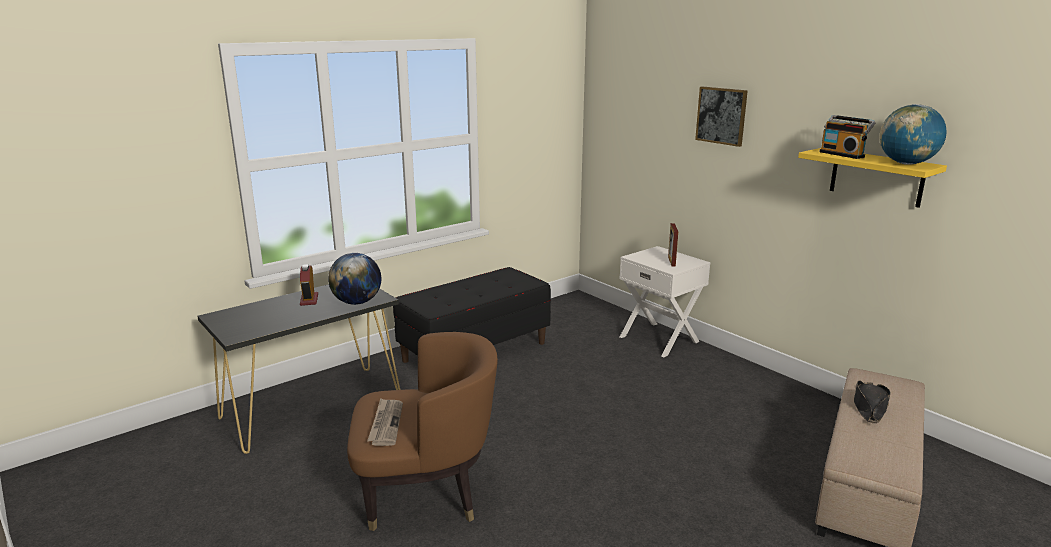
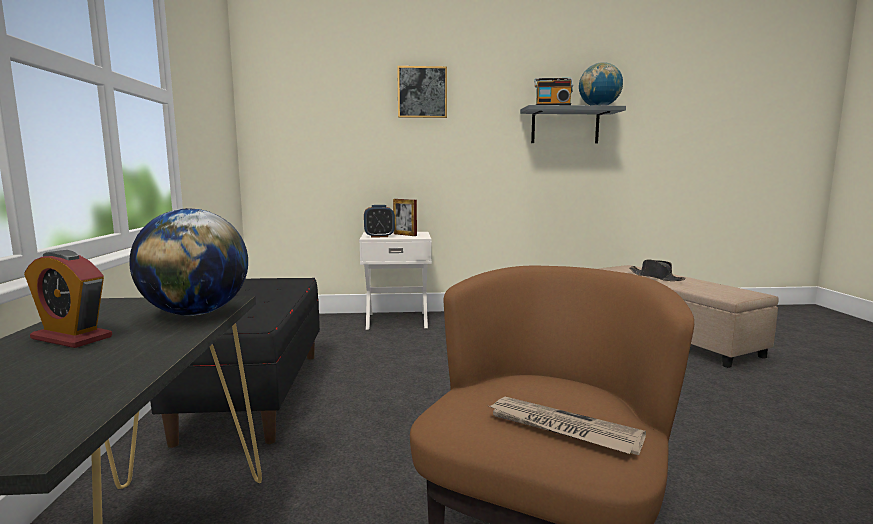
camera: 55 degrees left, 10 degrees down
yellow shelf [798,148,947,208] -> grey shelf [520,105,626,143]
none -> alarm clock [364,205,395,238]

